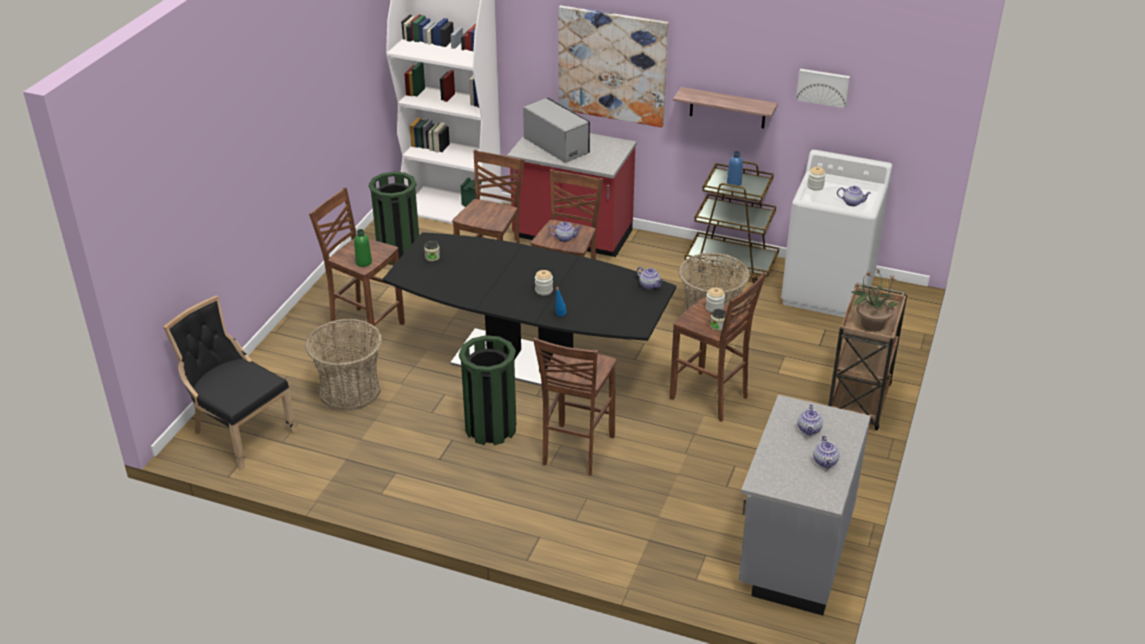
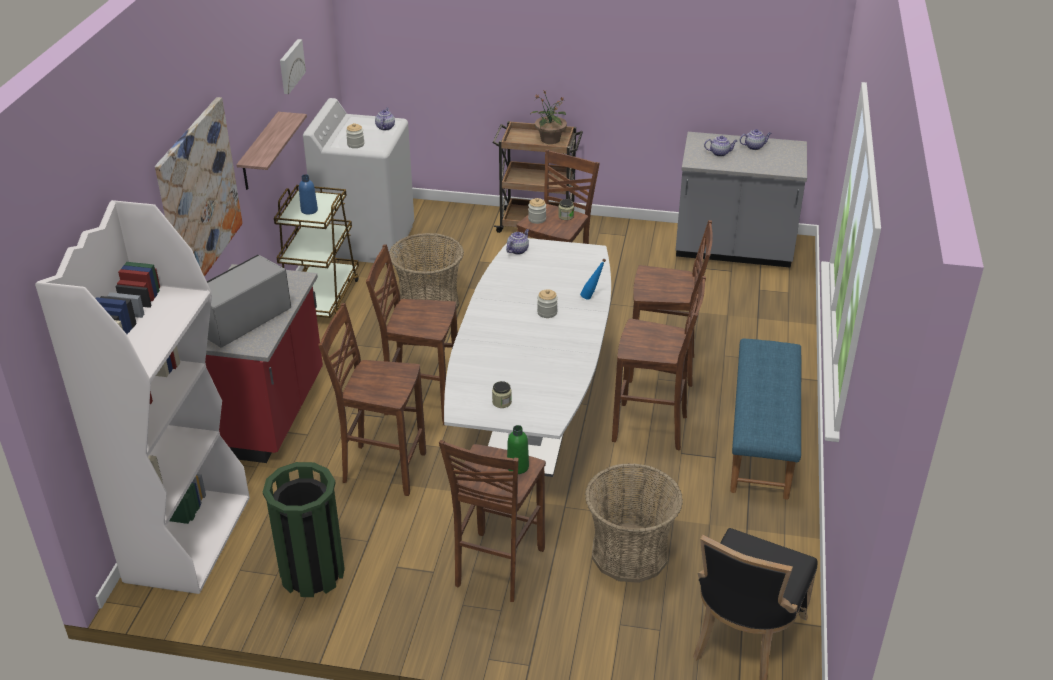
camera: 100 degrees left, 0 degrees up
black dining table [383,232,676,386] -> white dining table [444,238,611,477]
green trash can [459,335,516,445] -> brown stool [612,276,706,450]
teapot [548,222,581,242] -> none
none -> blue bench [730,339,801,500]

